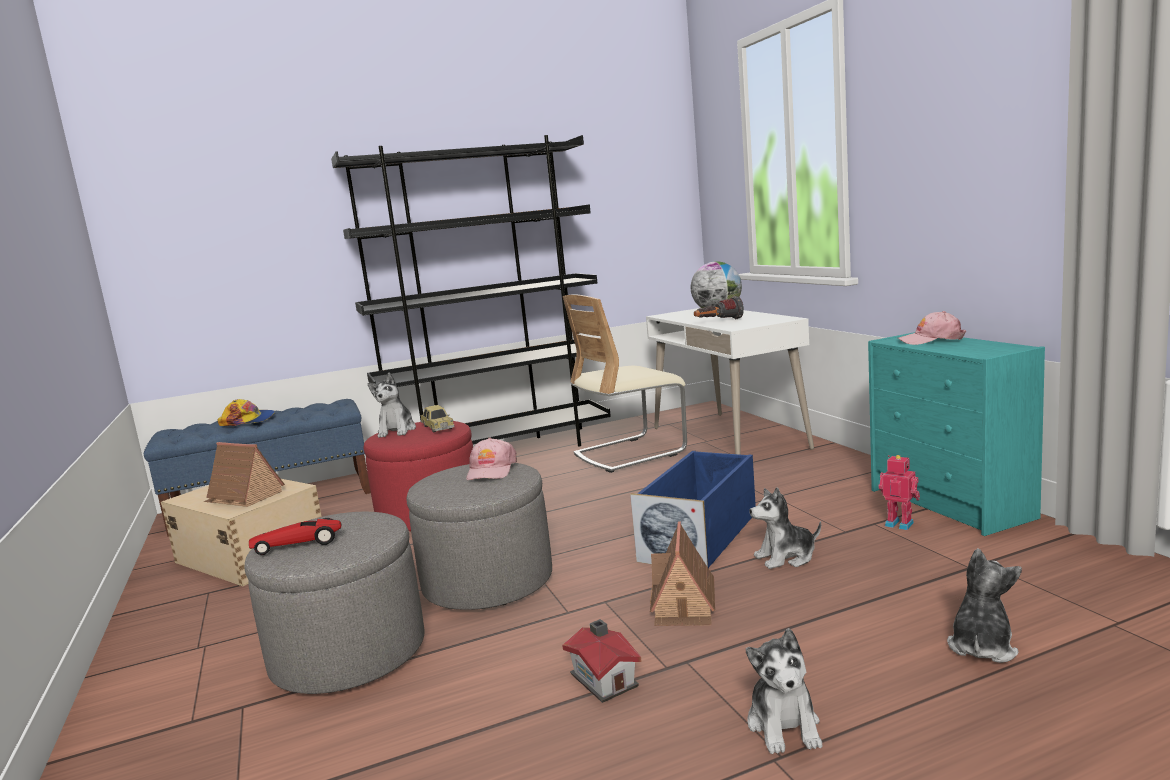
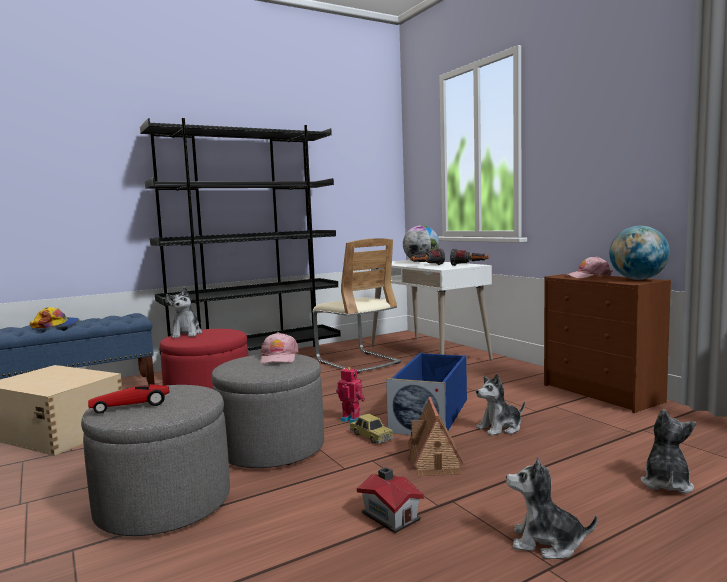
camera: 10 degrees left, 5 degrees down
toy house [204,442,285,507] -> none
toy car [420,405,455,433] -> toy car moved to [350,414,393,444]
beige chair [563,294,687,473] -> beige chair turned 90 degrees counterclockwise [313,238,401,374]
plush toy [746,628,822,754] -> plush toy turned 120 degrees clockwise [506,457,597,559]
turquoise dresser [868,332,1045,536] -> brown dresser [544,274,671,413]
toy robot [879,455,920,530] -> toy robot moved to [336,367,365,423]
none -> flashlight [450,249,489,266]
none -> globe [609,226,670,280]

